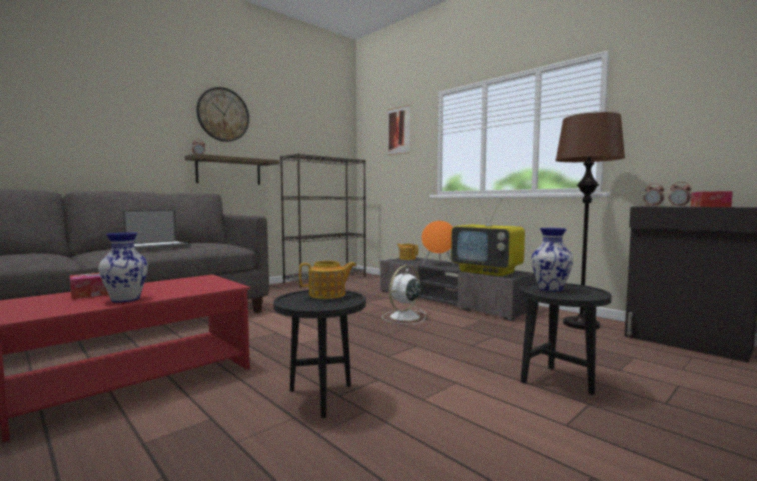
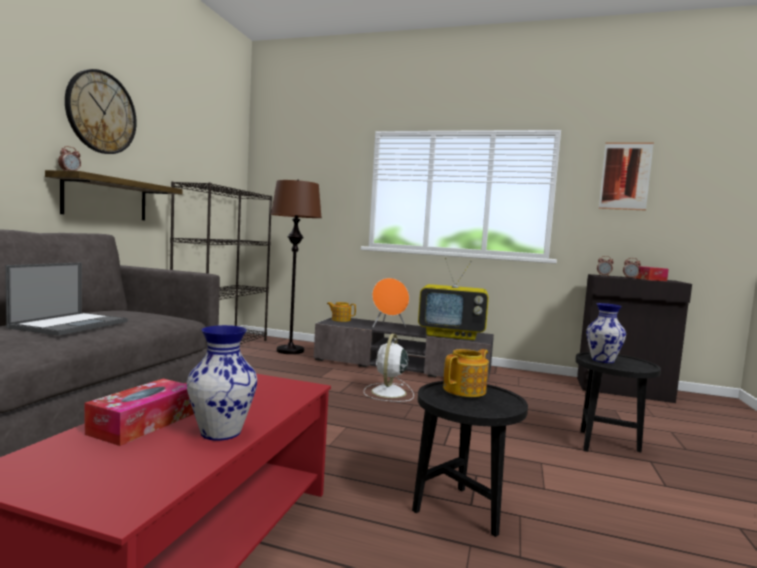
camera: 30 degrees left, 0 degrees up
picture [388,105,410,155] -> picture moved to [599,143,654,210]
brown floor lamp [555,112,625,330] -> brown floor lamp moved to [271,180,322,354]

